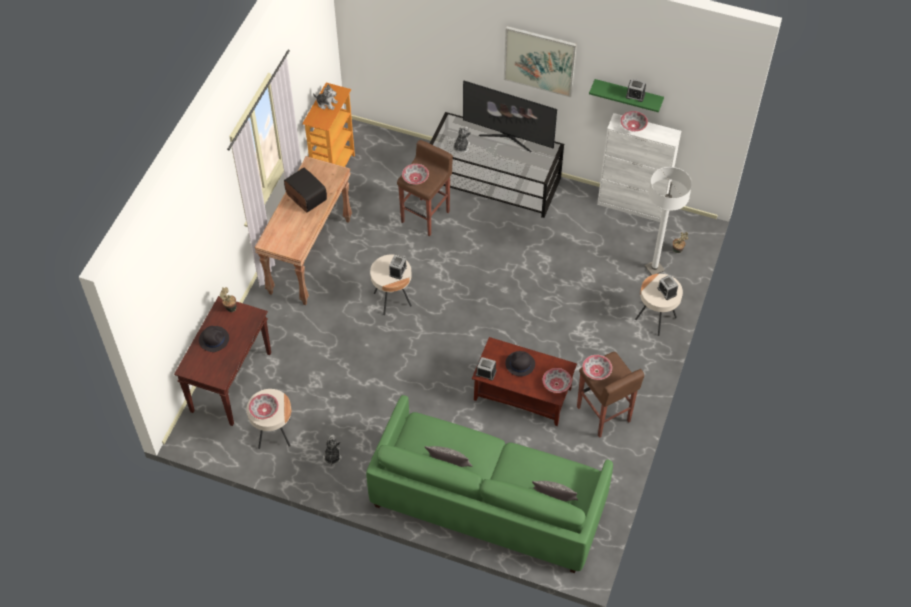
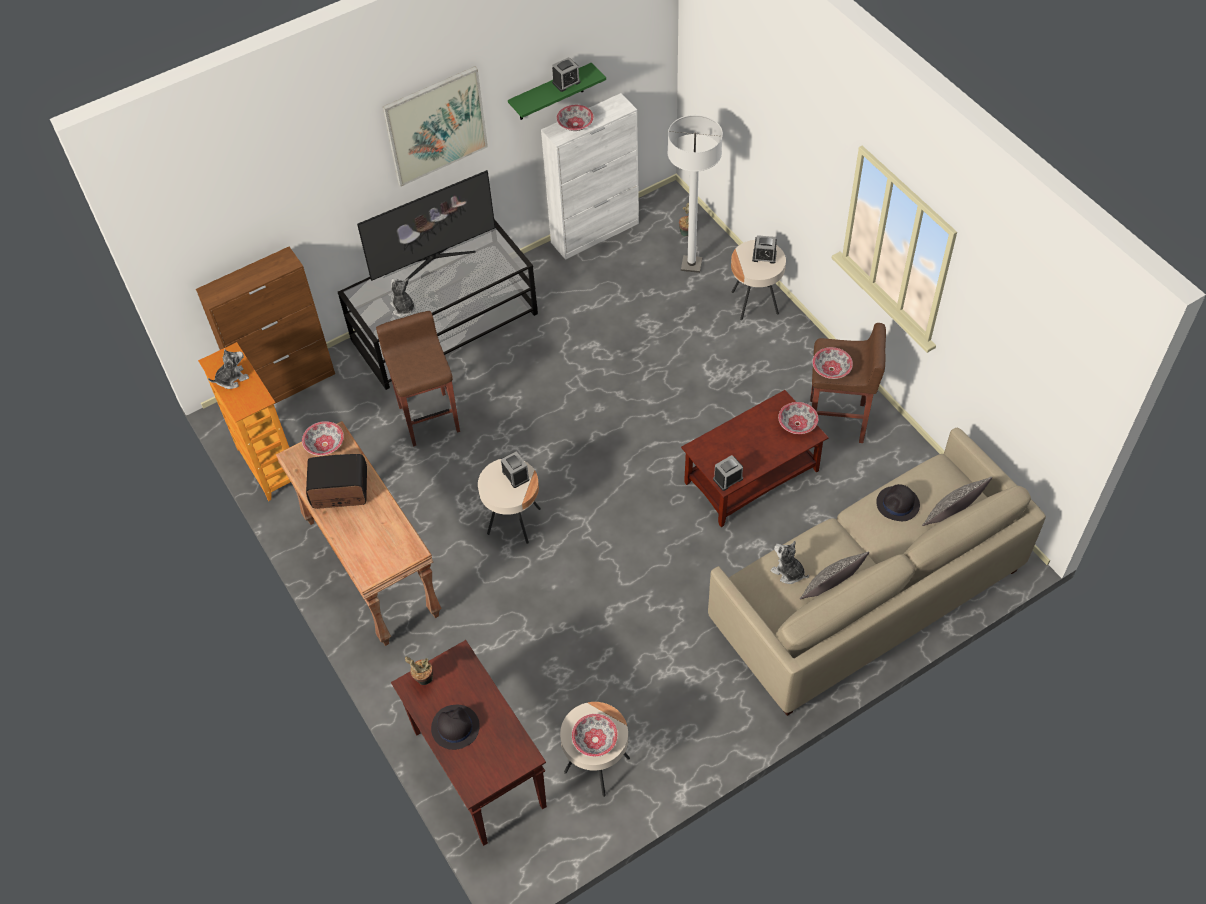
camera: 50 degrees left, 0 degrees up
plush toy [323,435,342,466] -> plush toy moved to [770,541,809,584]
green sofa [366,395,613,573] -> beige sofa [708,428,1046,716]
bowl [402,164,429,185] -> bowl moved to [302,421,344,456]
black hat [505,351,535,376] -> black hat moved to [876,484,920,521]
none -> brown cabinet [196,247,335,403]

